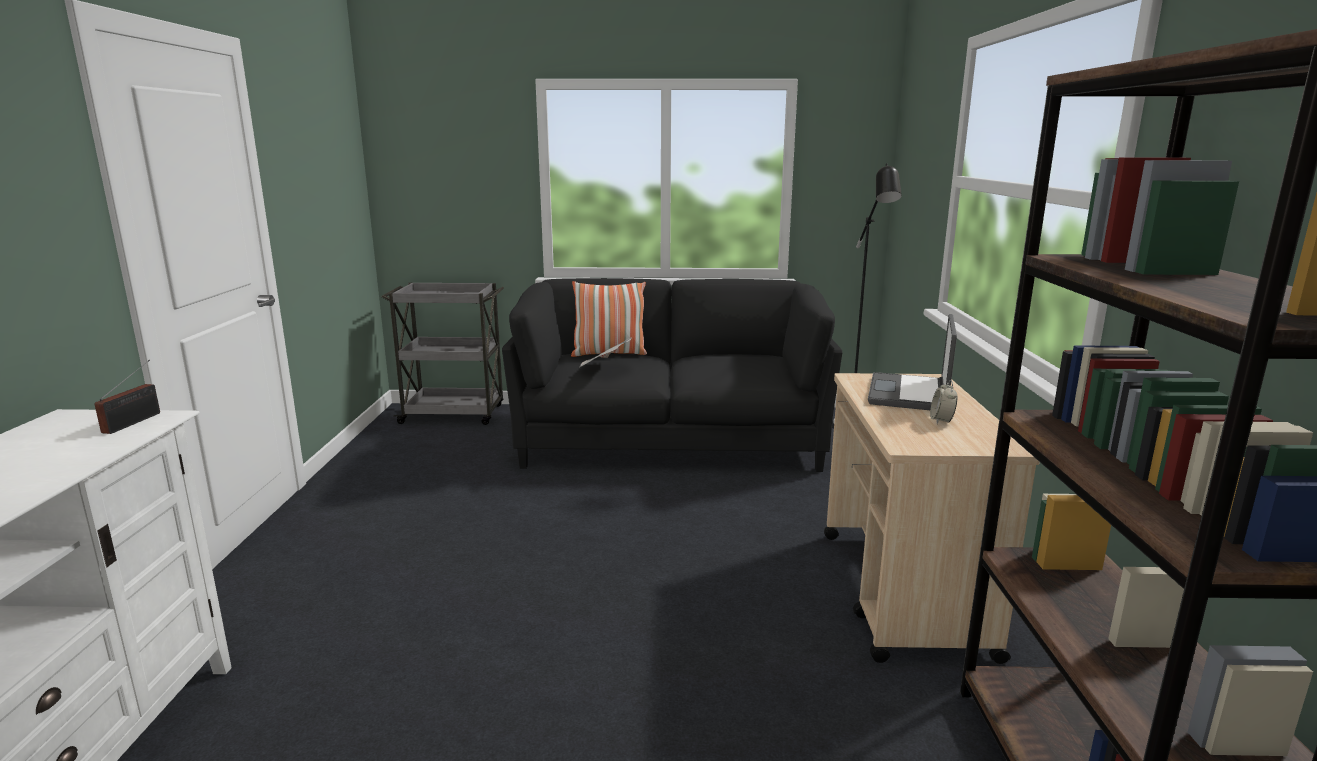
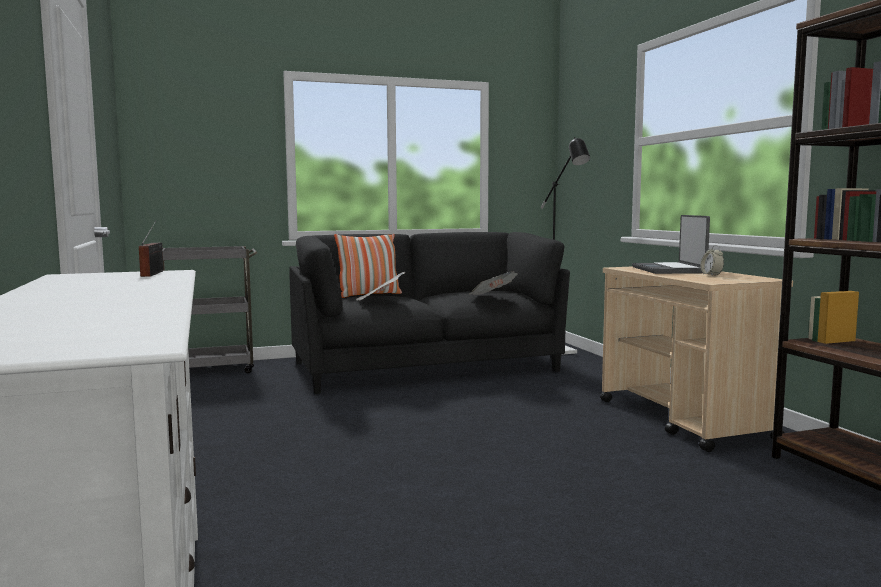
camera: 20 degrees left, 10 degrees down
none -> newspaper [469,271,518,295]

